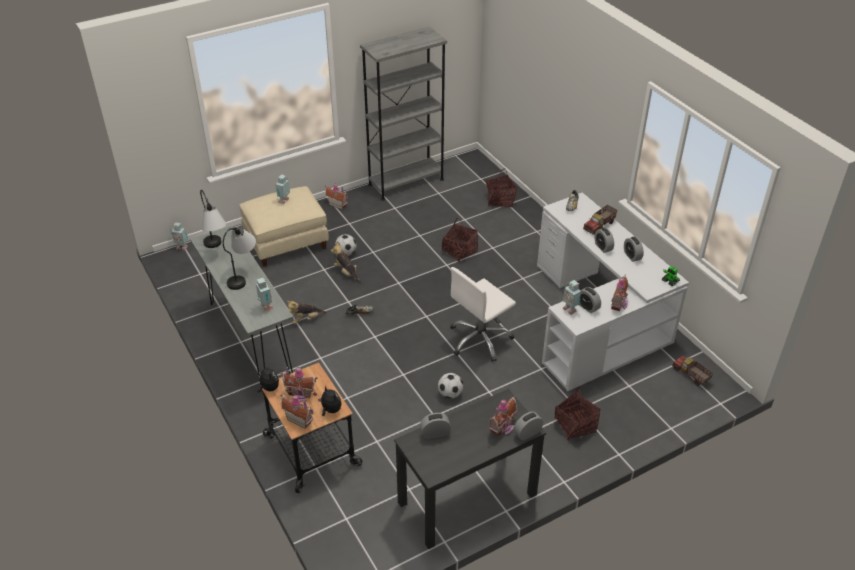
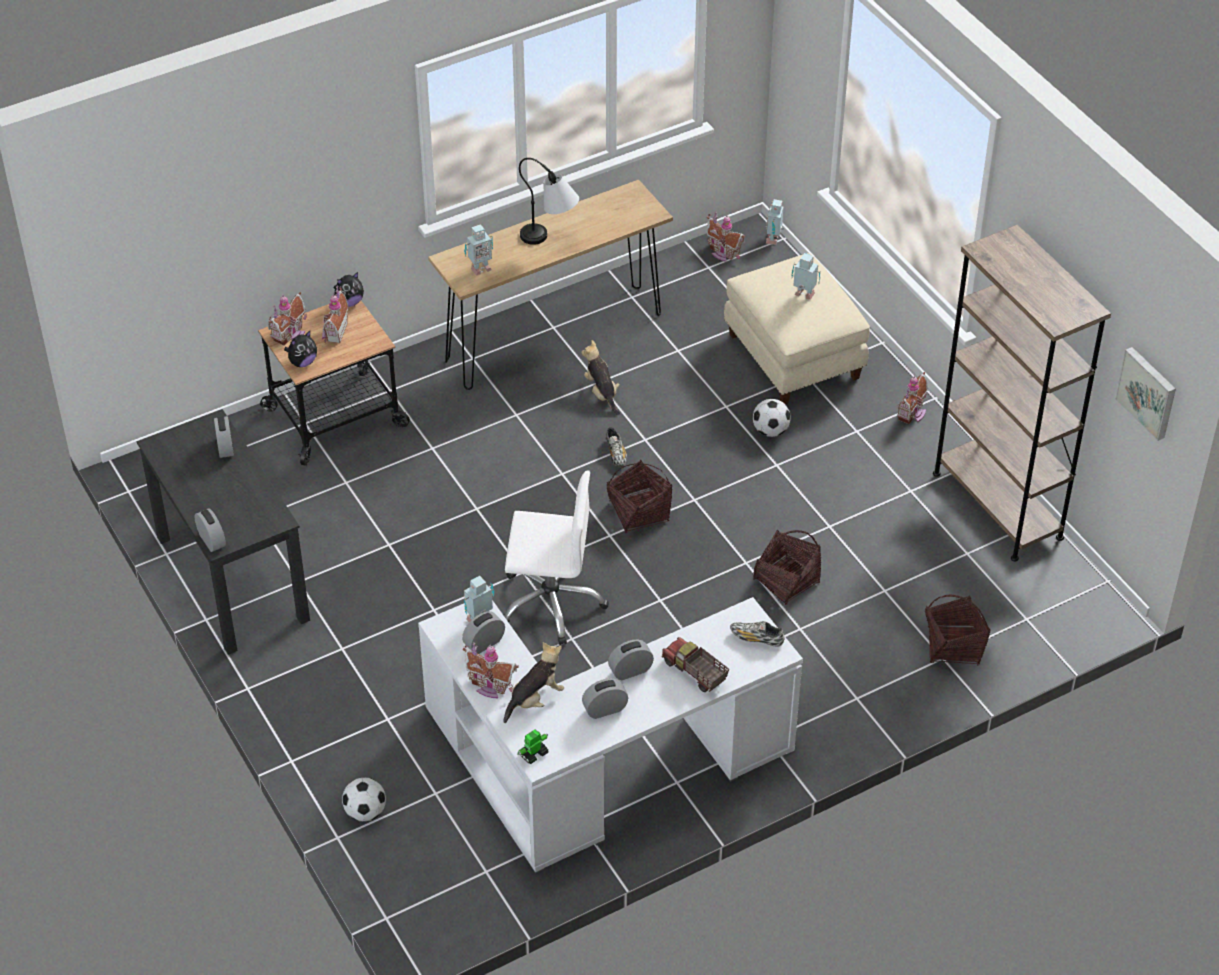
camera: 90 degrees right, 5 degrees up
grey console table [190,226,294,393] -> brown console table [428,180,673,390]
table lamp [200,190,227,248] -> none
plush toy [331,242,361,283] -> plush toy moved to [503,642,564,723]
grey bookcase [360,27,447,201] -> brown bookcase [933,224,1111,562]
football [438,373,463,399] -> football moved to [342,778,386,821]
white office chair [450,267,516,362] -> white office chair turned 135 degrees clockwise [504,470,609,645]
toy house [489,396,517,436] -> toy house moved to [707,211,746,262]
basket [554,387,600,440] -> basket moved to [607,459,672,533]
toy truck [672,356,714,386] -> none
none -> picture [1115,347,1176,441]

